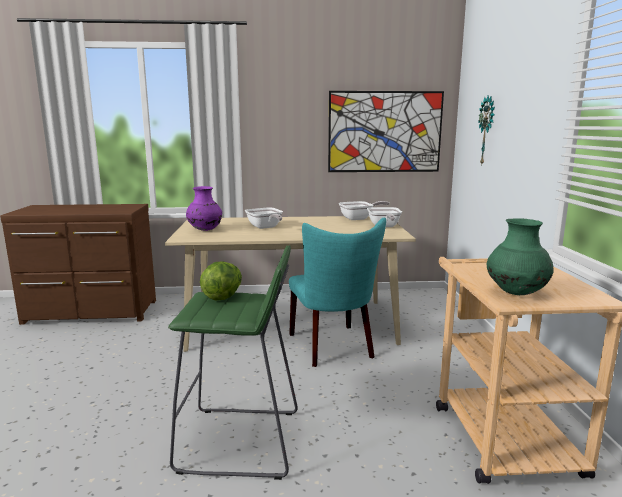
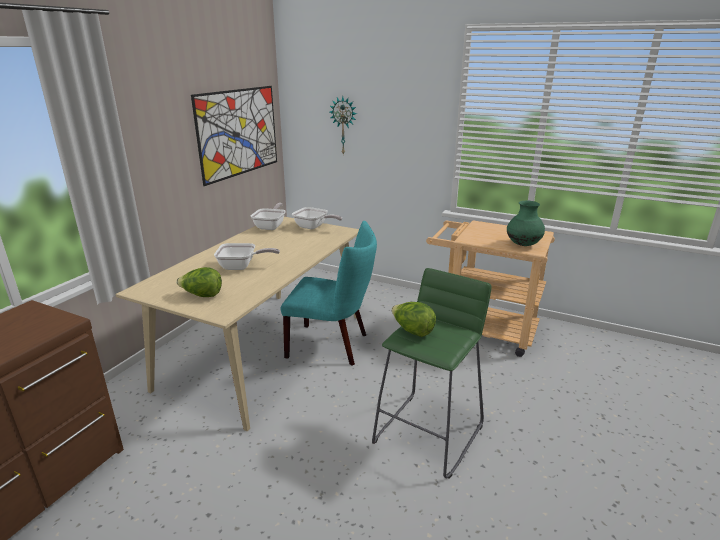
camera: 60 degrees left, 10 degrees up
purple vase [186,186,222,231] -> lettuce [176,267,222,297]

